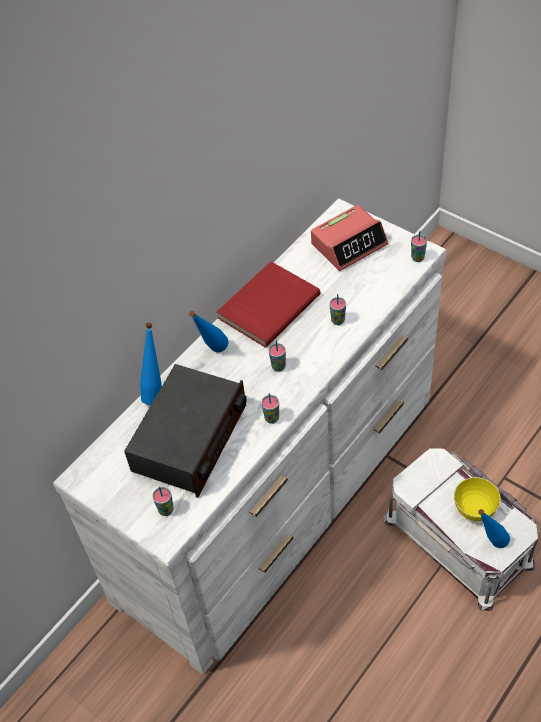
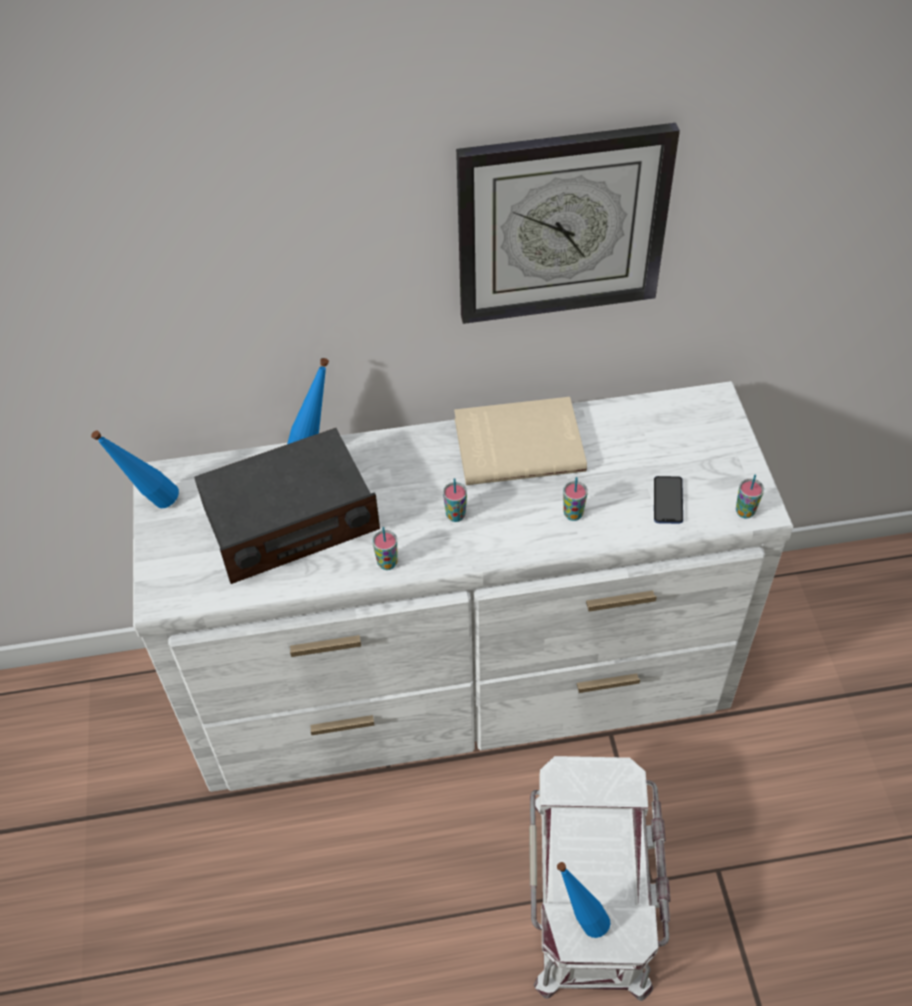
camera: 40 degrees right, 0 degrees up
cup [152,487,174,516] -> none
blue bottle [189,311,228,352] -> blue bottle moved to [91,430,179,508]
red book [217,262,320,348] -> beige book [454,397,587,485]
alarm clock [311,205,388,271] -> none
yellow bowl [454,477,501,521] -> none
none -> wall clock [456,123,680,324]
none -> phone [654,476,683,524]

